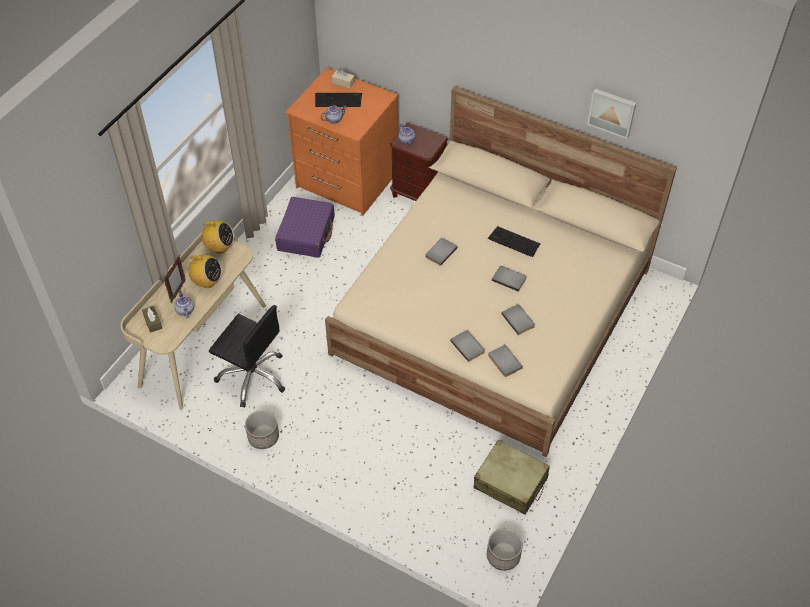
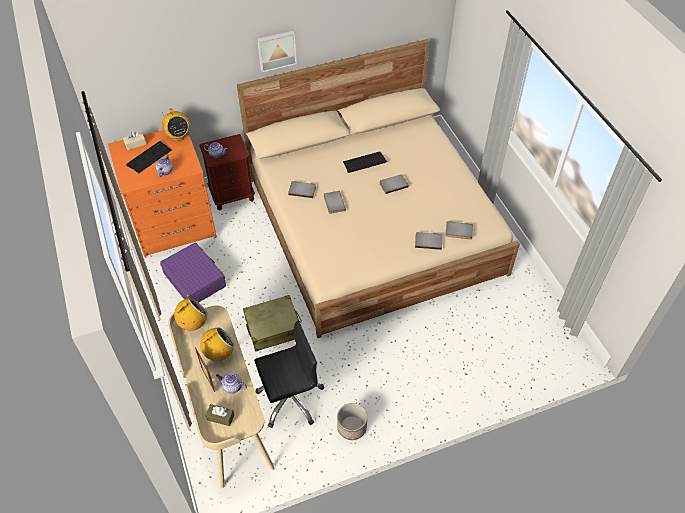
camera: 50 degrees left, 0 degrees up
beige suitcase [474,440,550,515] -> beige suitcase moved to [243,295,302,352]
planter [487,528,523,571] -> none
grey book [502,305,535,335] -> grey book moved to [288,181,316,198]
picture [587,89,636,139] -> picture moved to [257,31,297,72]
none -> radio [162,108,190,141]

